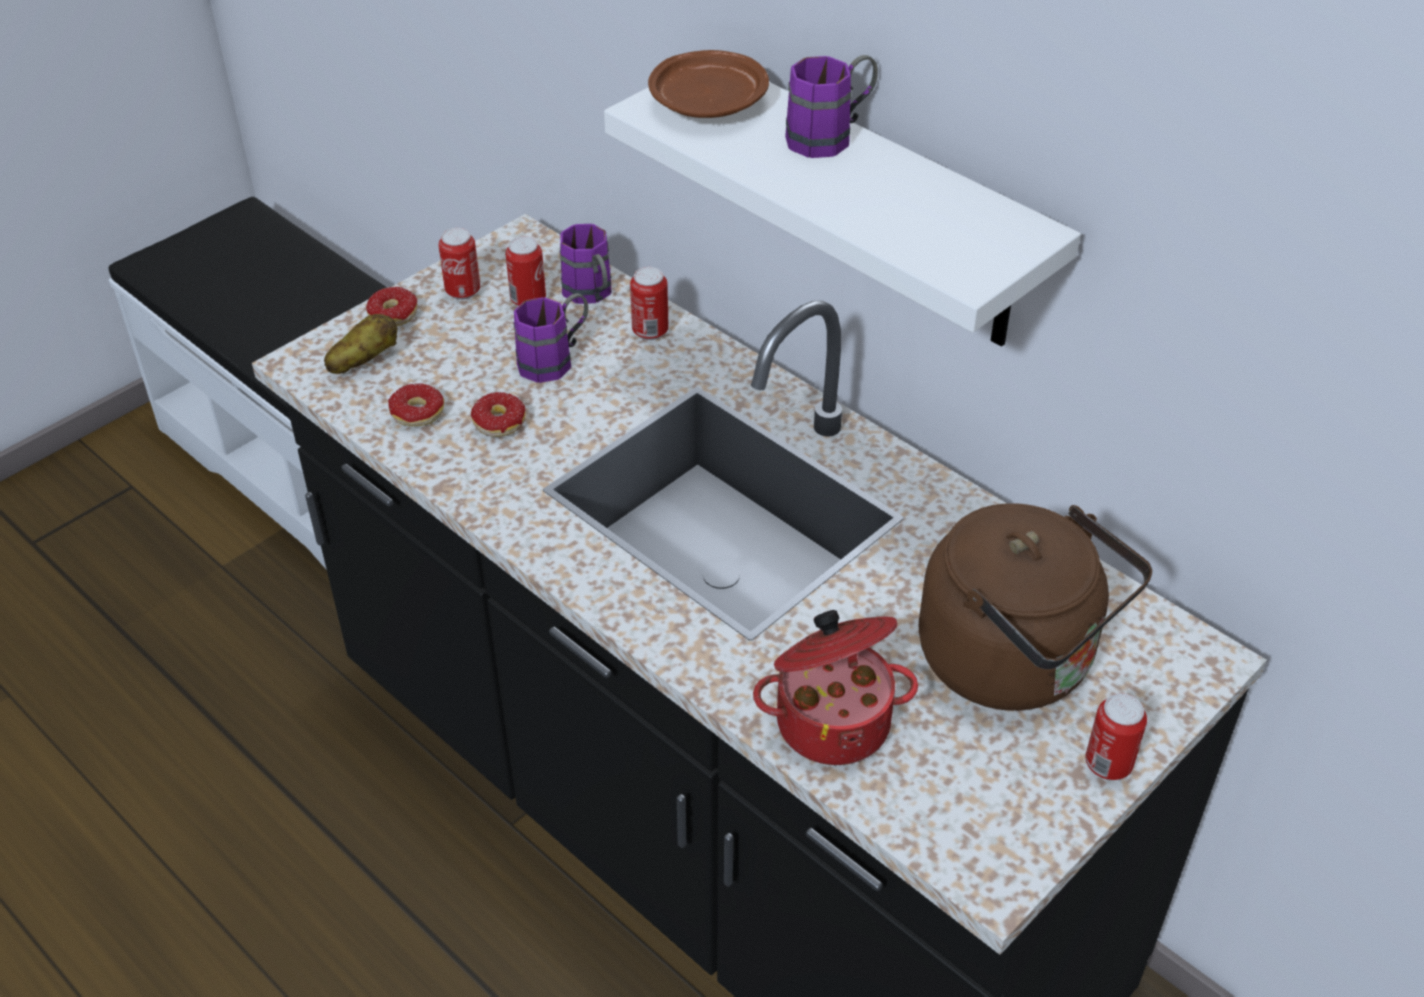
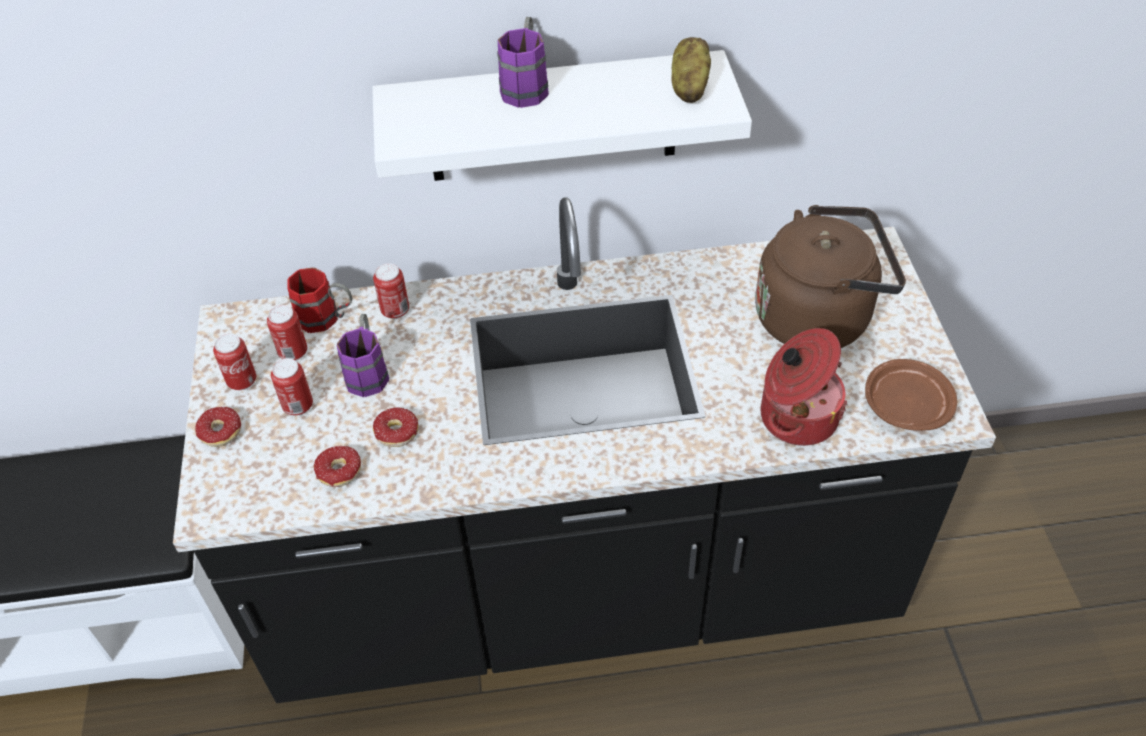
camera: 50 degrees left, 5 degrees up
potato [324,314,397,374] -> potato moved to [671,37,711,103]
purple mug [560,224,611,304] -> red mug [287,268,352,333]
brown plate [648,50,769,118] -> brown plate moved to [865,359,957,431]
can [1085,693,1147,780] -> can moved to [271,358,313,415]

